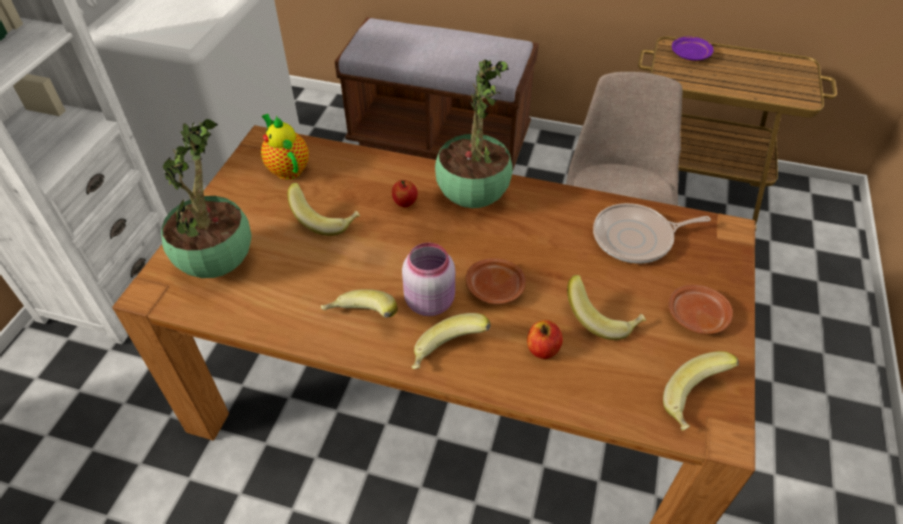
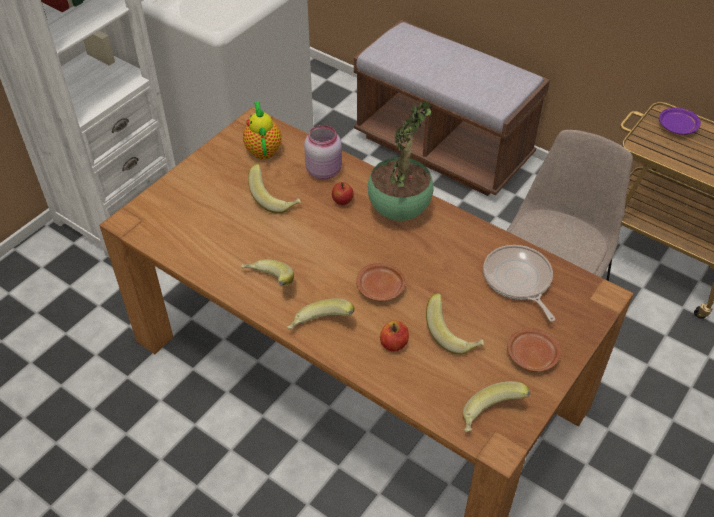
camera: 20 degrees right, 0 degrees up
potted plant [161,119,251,278] -> none
pink jar [402,243,455,316] -> pink jar moved to [304,125,342,180]
frying pan [593,203,711,264] -> frying pan turned 60 degrees clockwise [483,245,555,322]

